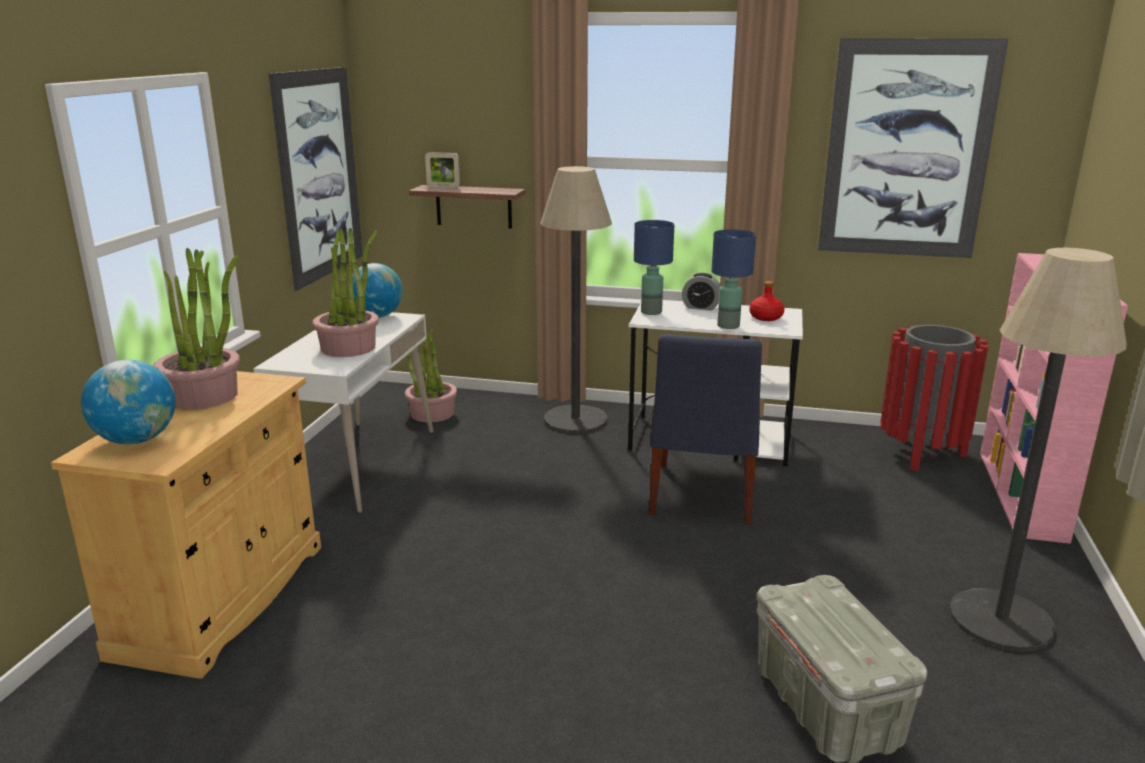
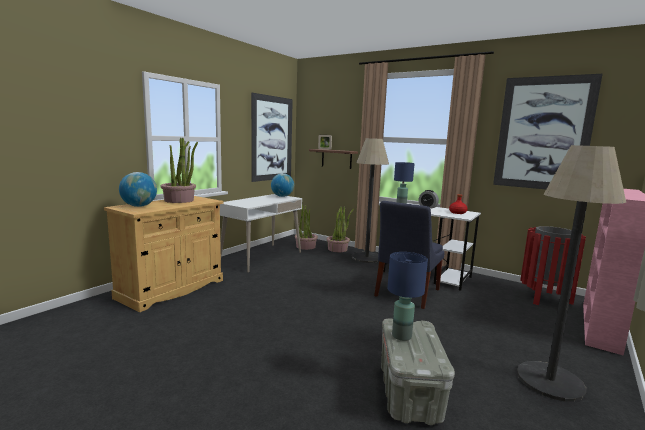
camera: 20 degrees right, 10 degrees down
potted plant [312,228,379,357] -> potted plant moved to [326,206,354,252]
blue table lamp [711,229,756,329] -> blue table lamp moved to [387,252,428,341]

